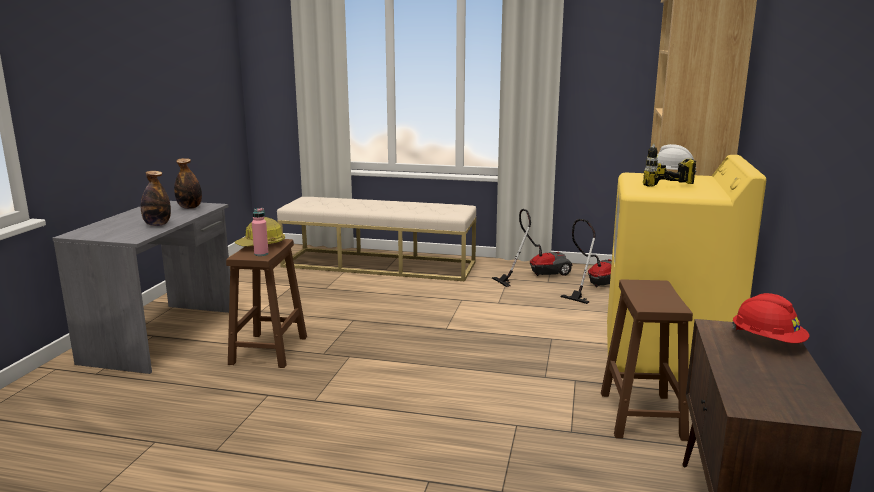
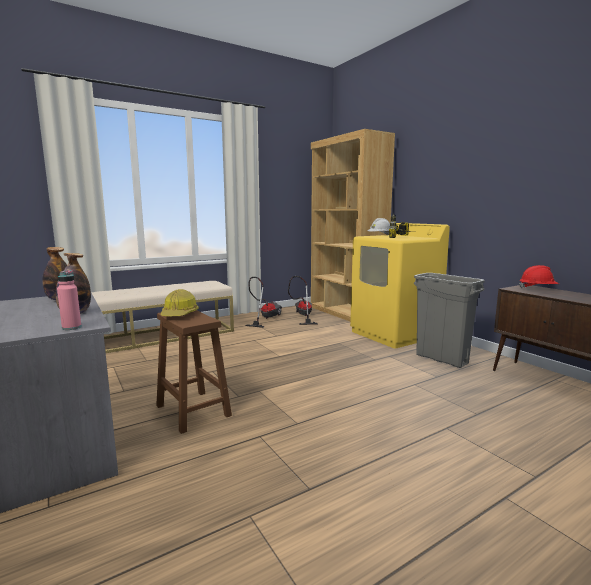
camera: 45 degrees left, 5 degrees down
pink bottle [252,208,269,256] -> pink bottle moved to [57,270,82,330]
brown stool [601,280,693,441] -> grey trash can [414,273,485,368]

